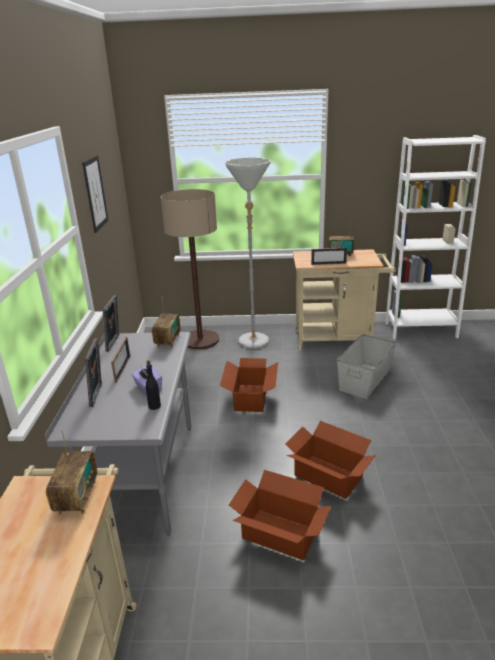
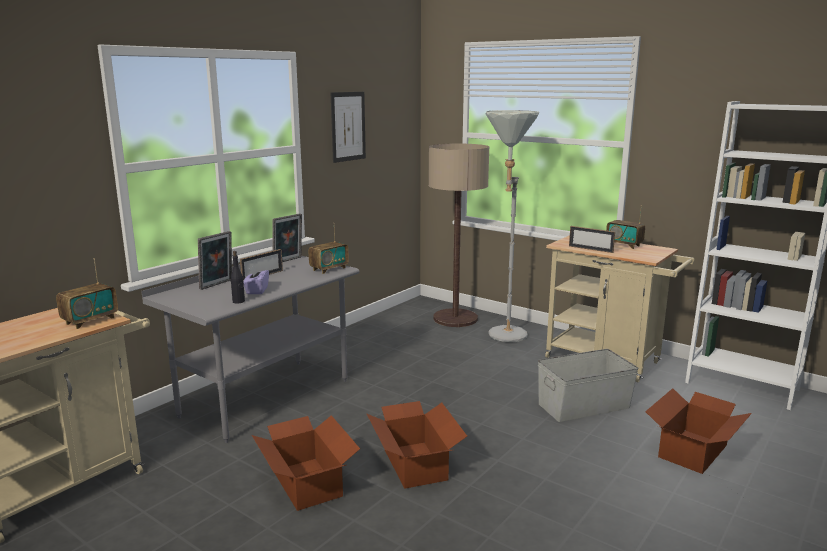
camera: 35 degrees right, 10 degrees down
cardboard box [220,358,278,412] -> cardboard box moved to [645,388,752,474]

